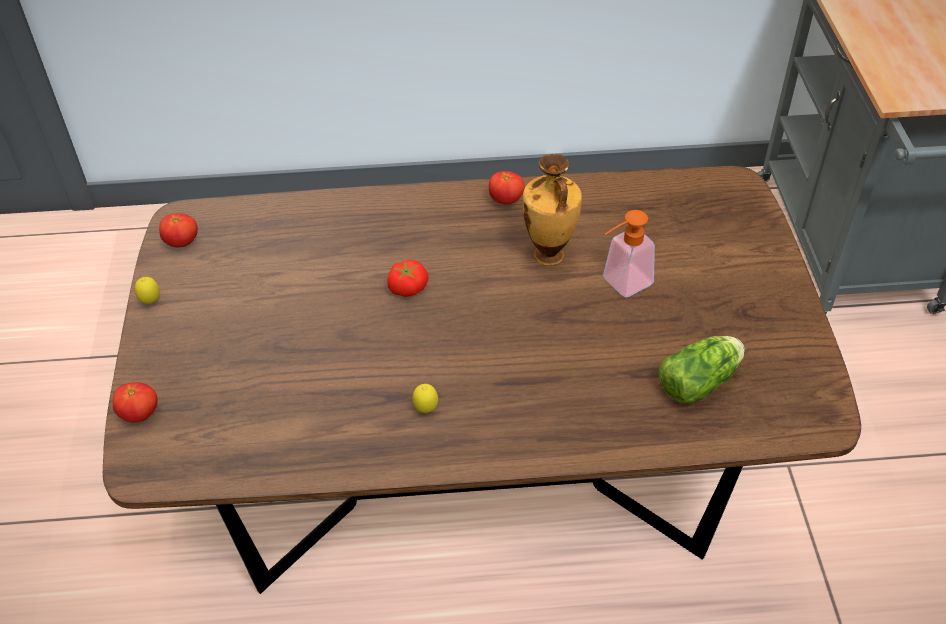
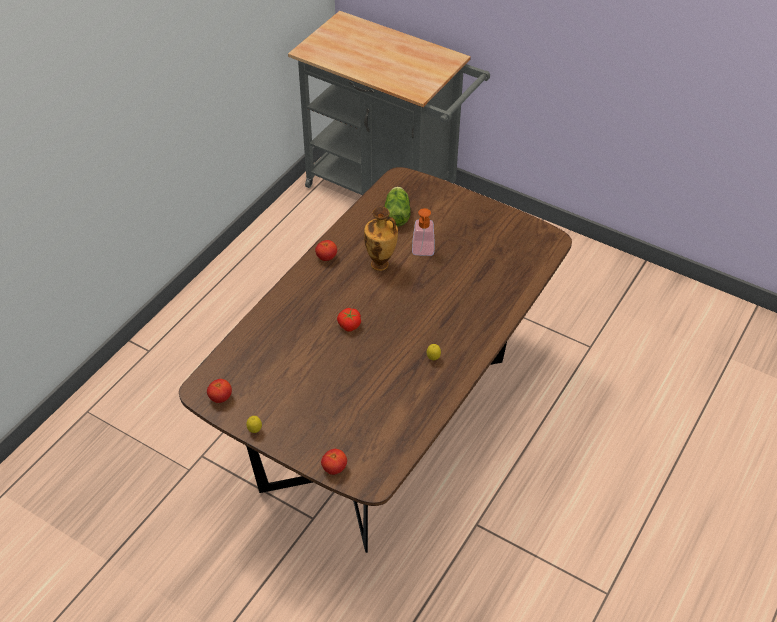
camera: 55 degrees left, 0 degrees up
lettuce [659,336,745,403] -> lettuce moved to [384,187,411,227]

